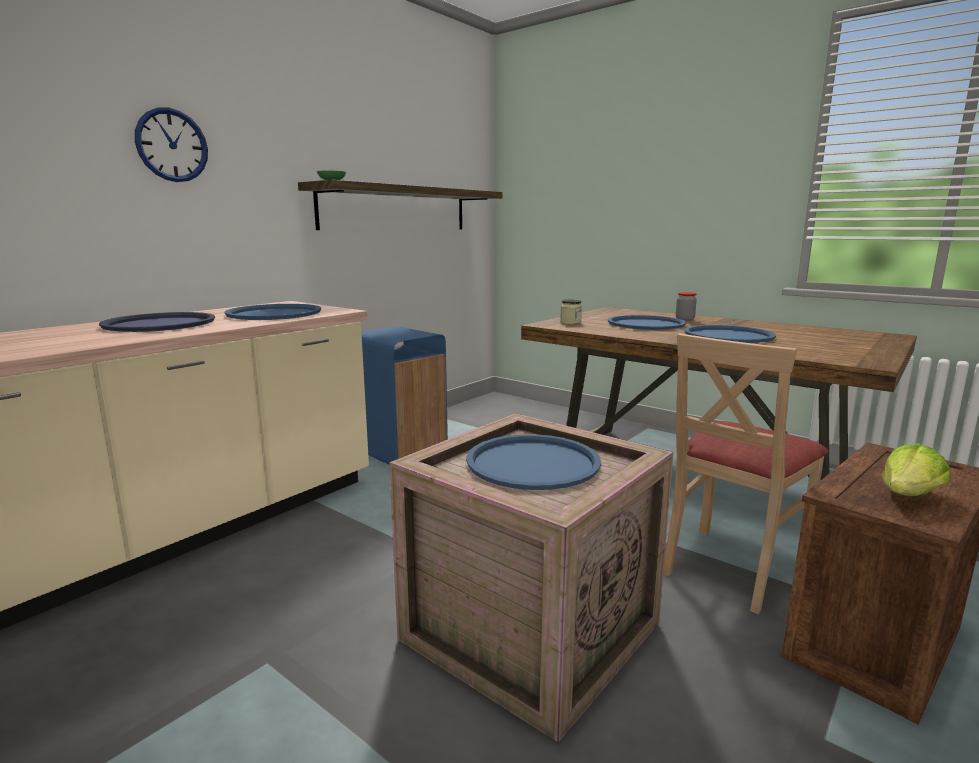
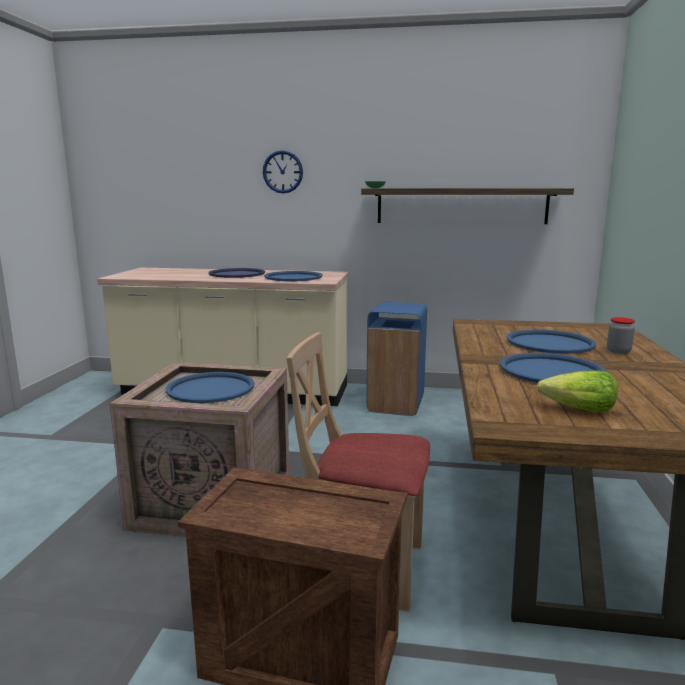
camera: 60 degrees right, 0 degrees up
jar [560,299,582,324] -> none
lettuce [882,443,951,496] -> lettuce moved to [537,370,618,412]

